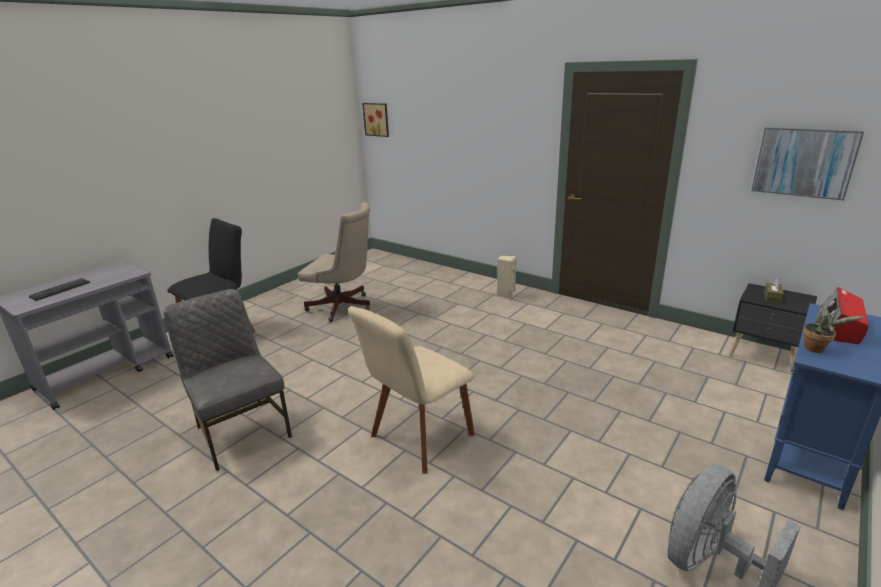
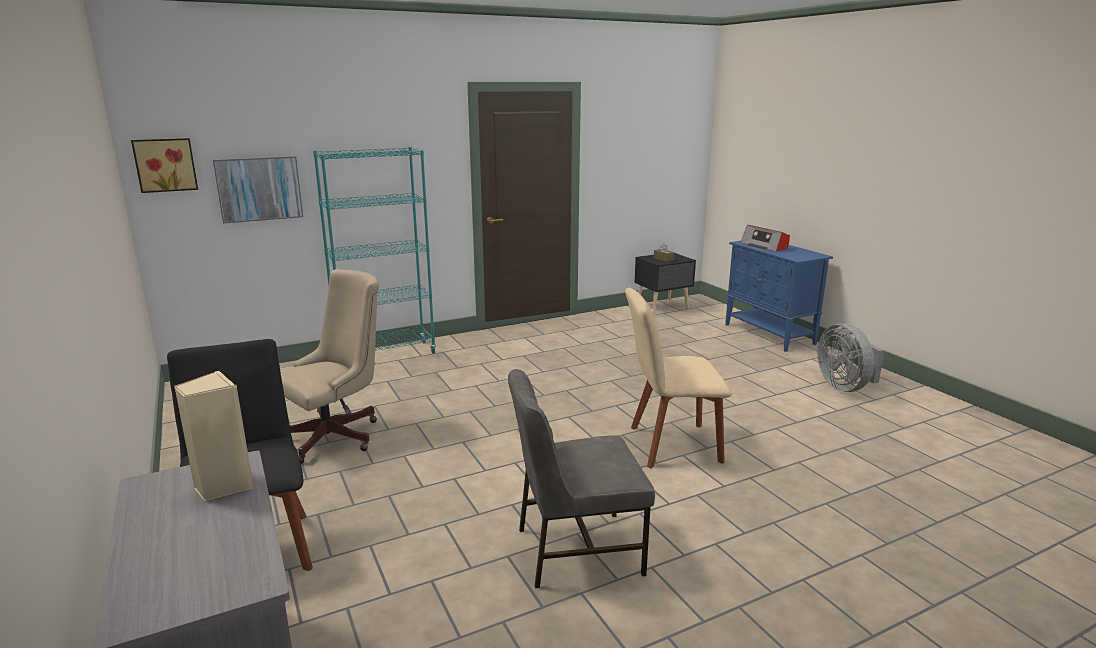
camera: 65 degrees left, 5 degrees down
keyboard [29,278,90,301] -> none
beige chair [348,306,475,474] -> beige chair turned 105 degrees clockwise [625,287,732,469]
beige speaker [497,255,516,299] -> beige speaker moved to [174,371,254,502]
picture [751,127,864,201] -> picture moved to [213,156,303,224]
potted plant [803,305,864,353] -> none
none -> turquoise bookcase [313,147,436,354]

